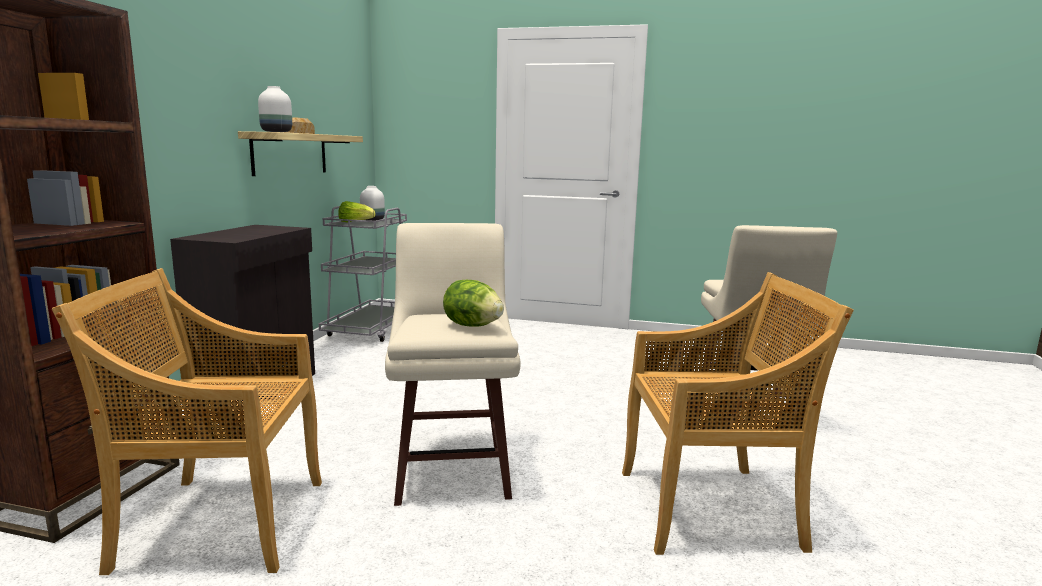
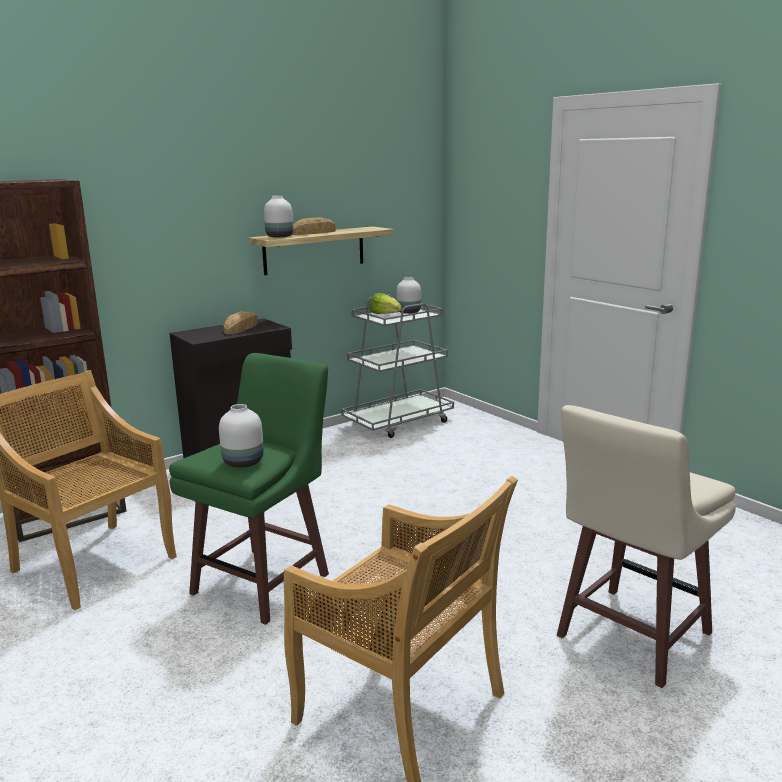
camera: 40 degrees right, 5 degrees up
beige stool [385,223,521,506] -> green stool [169,353,329,625]
lettuce [443,280,504,327] -> white vase [219,404,264,468]
none -> bread [223,311,258,334]

